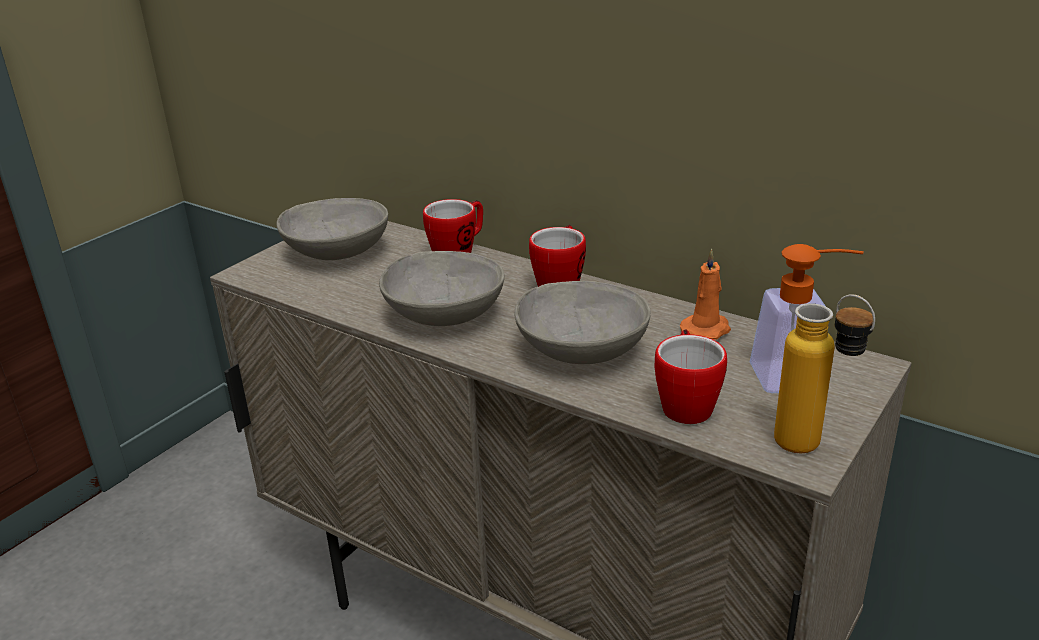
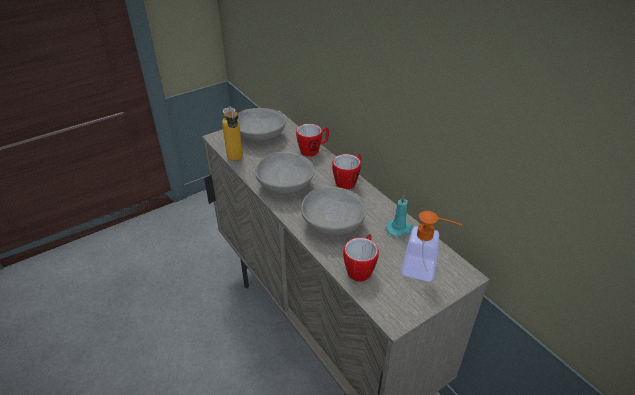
camera: 20 degrees right, 10 degrees up
orange candle [680,249,731,340] -> turquoise candle [386,194,413,237]
bottle [774,294,875,453] -> bottle moved to [222,106,243,161]

